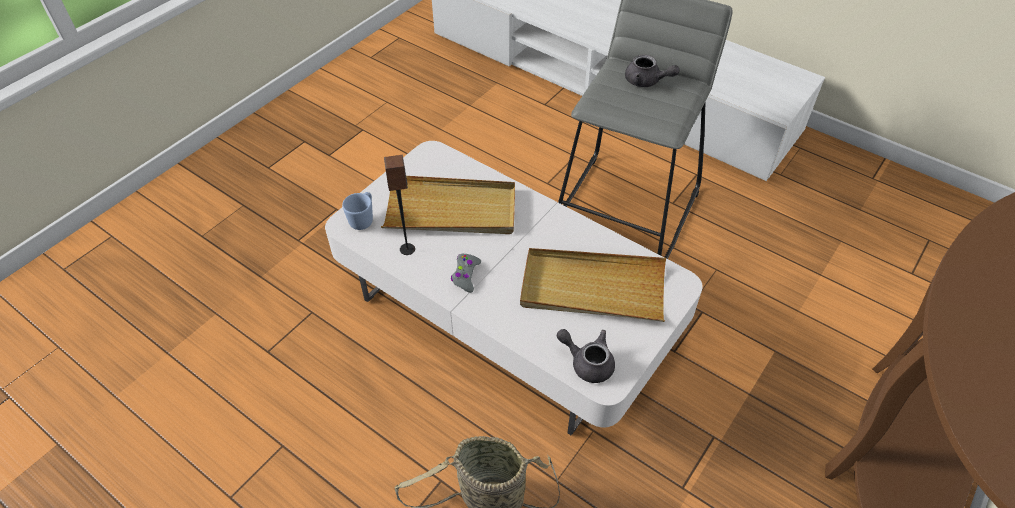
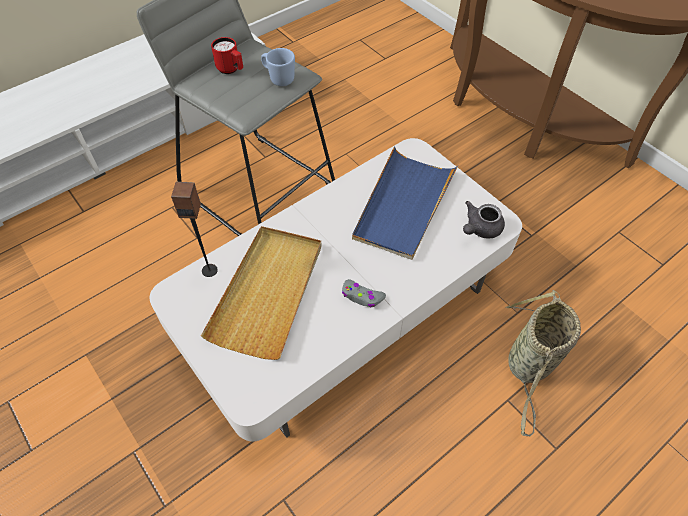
camera: 75 degrees left, 5 degrees up
blue mug [342,192,373,230] -> blue mug moved to [261,48,295,86]
speaker [384,155,415,255] -> speaker moved to [171,182,218,277]
beige tray [520,248,666,322] -> blue tray [352,146,458,260]
grey teapot [625,55,679,87] -> red mug [211,37,243,74]

